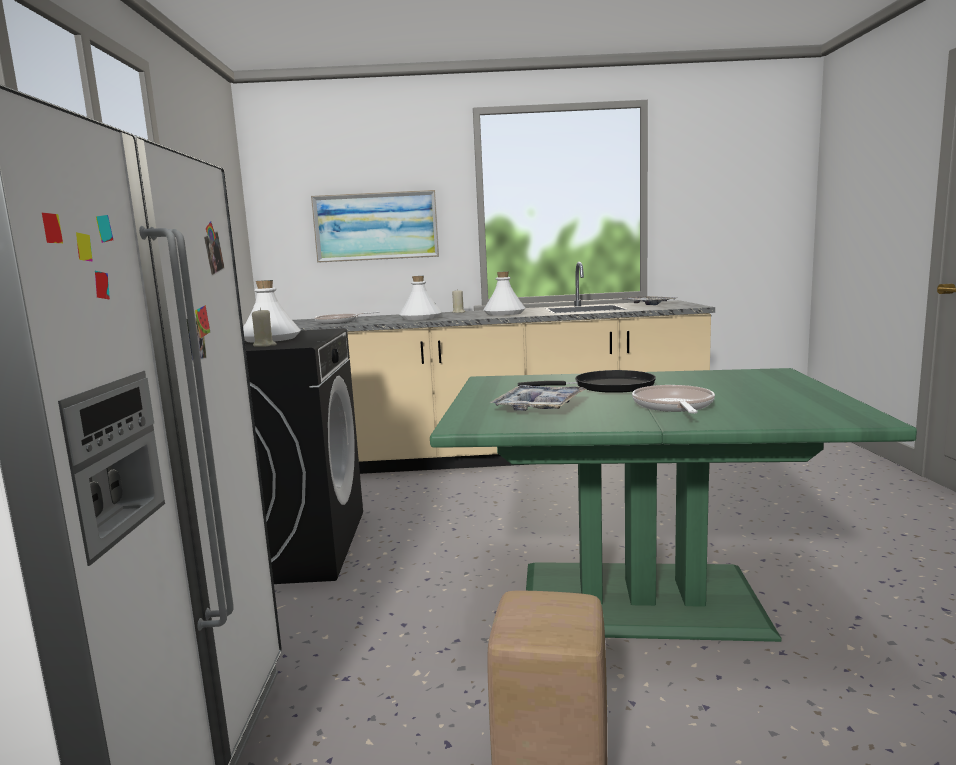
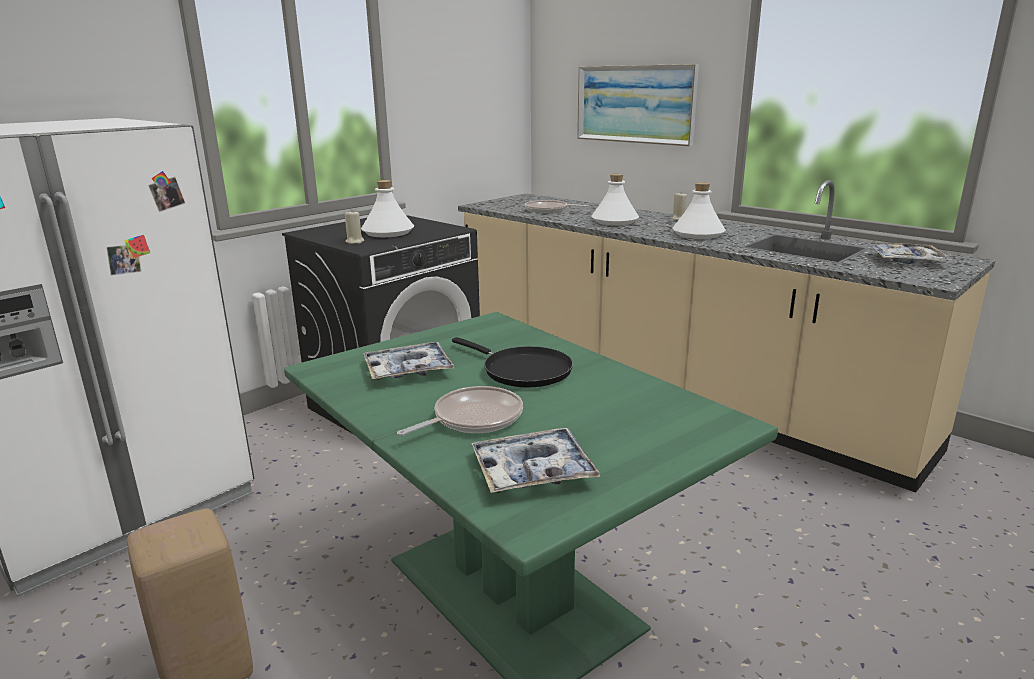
camera: 45 degrees right, 10 degrees up
none -> tray [471,428,601,493]

